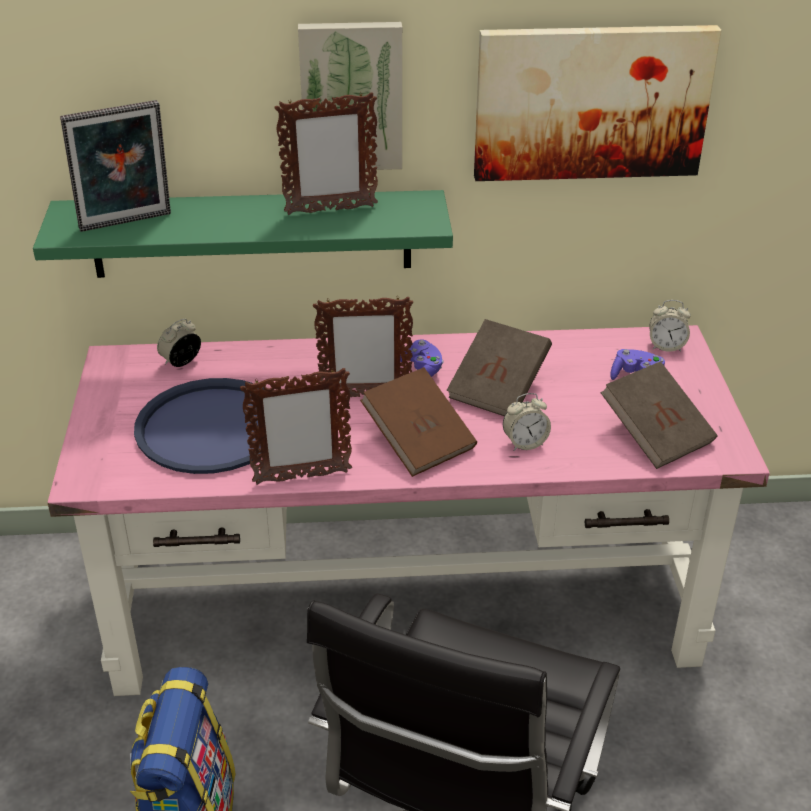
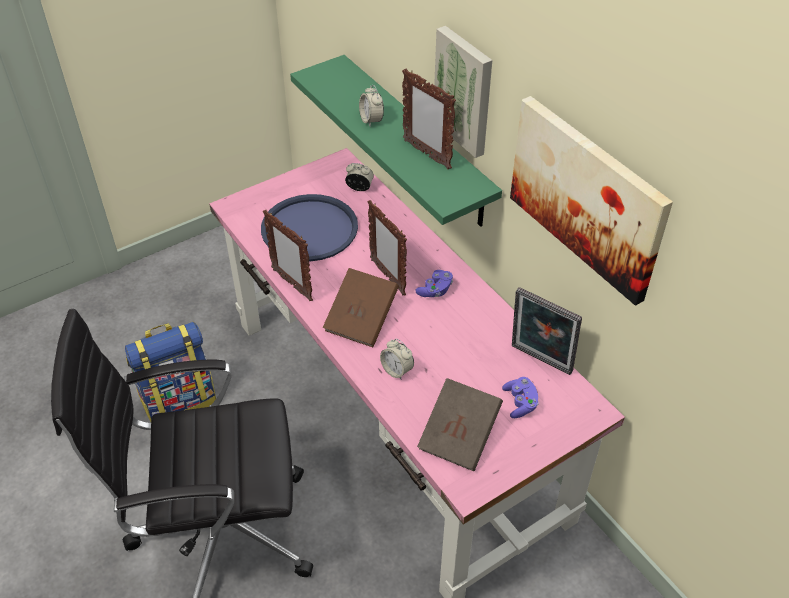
camera: 60 degrees right, 10 degrees up
picture frame [60,100,171,232] -> picture frame moved to [512,287,582,375]
brown book [447,319,552,416] -> none
alarm clock [649,300,691,352] -> alarm clock moved to [359,85,384,126]

